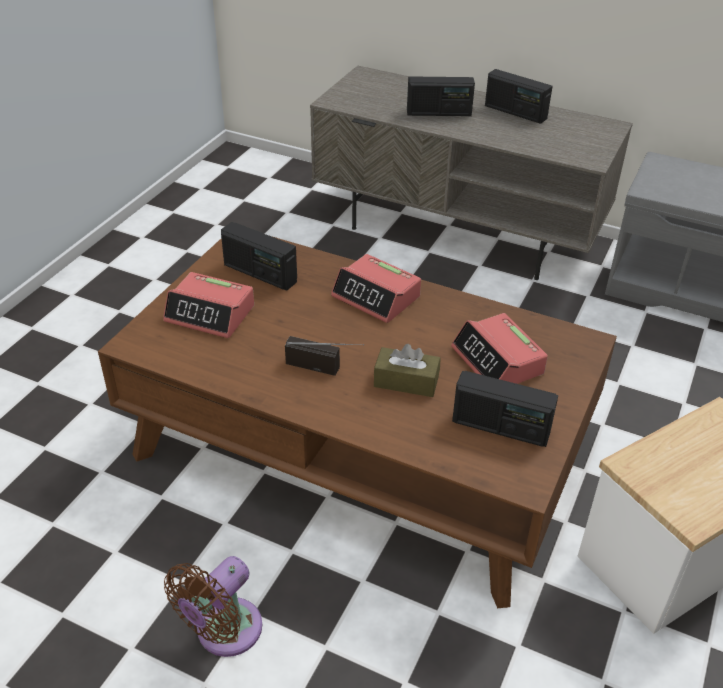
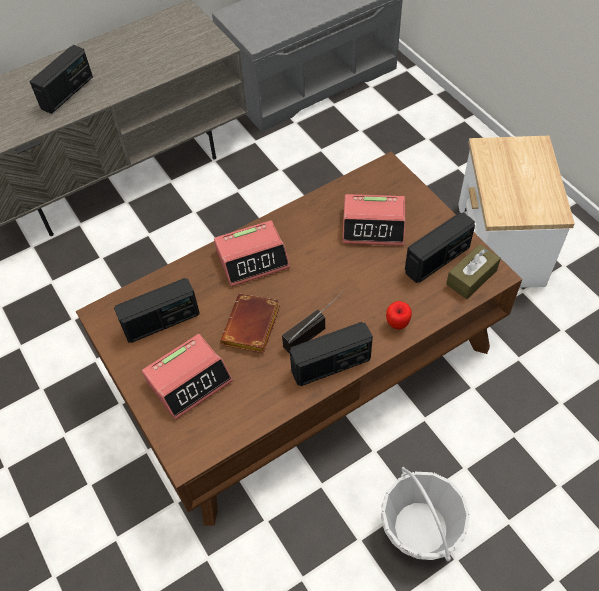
camera: 55 degrees left, 15 degrees up
brown fan [164,556,262,657] -> basket [381,467,470,561]
brown tissue box [374,344,441,397] -> brown tissue box moved to [446,244,501,299]
radio [485,69,553,124] -> radio moved to [290,322,373,386]
none -> brown book [220,294,280,353]
none -> apple [386,301,412,329]

